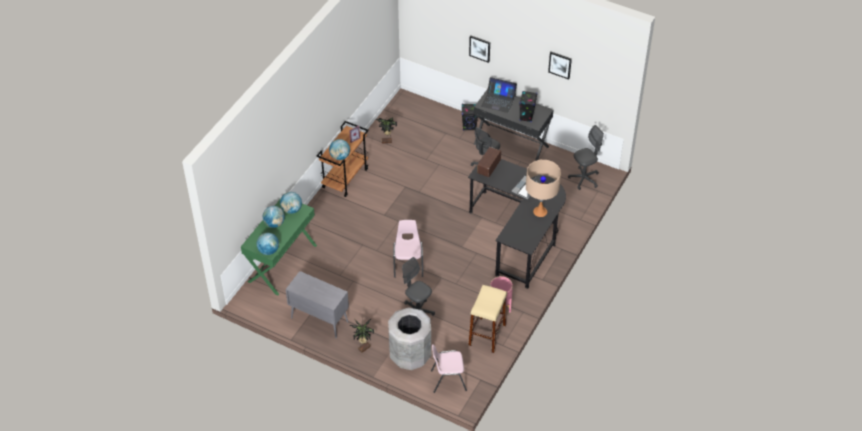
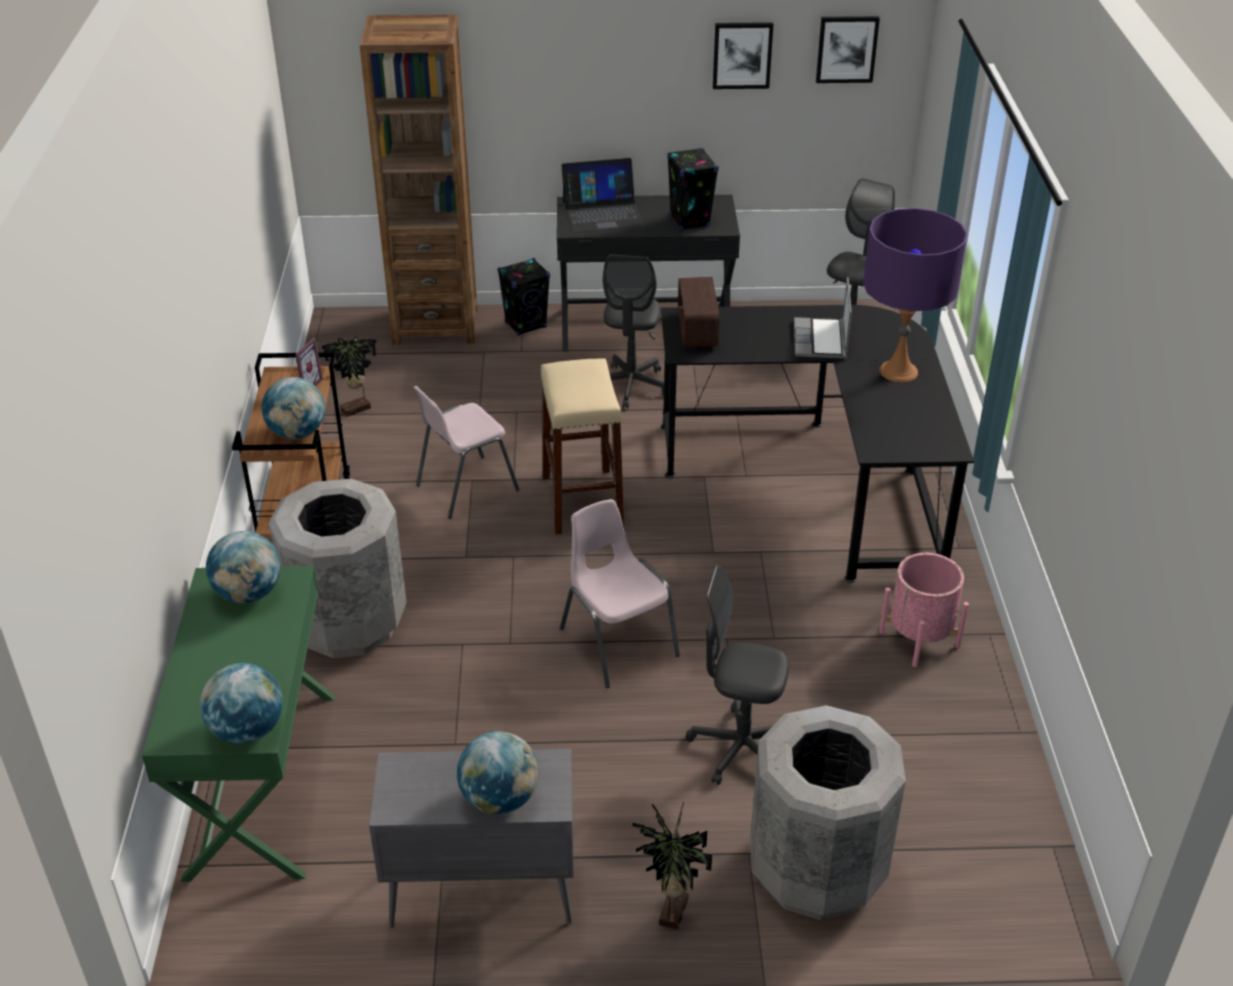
camera: 30 degrees left, 10 degrees down
globe [263,206,285,228] -> globe moved to [457,731,539,814]
pink chair [431,344,467,393] -> pink chair moved to [413,386,520,519]
beige stool [468,285,507,353] -> beige stool moved to [540,358,624,535]
picture [469,35,490,63] -> picture moved to [816,16,880,83]
beige table lamp [526,160,561,217] -> purple table lamp [863,208,968,382]
none -> grey trash can [269,479,407,658]
none -> brown bookcase [360,14,477,345]

